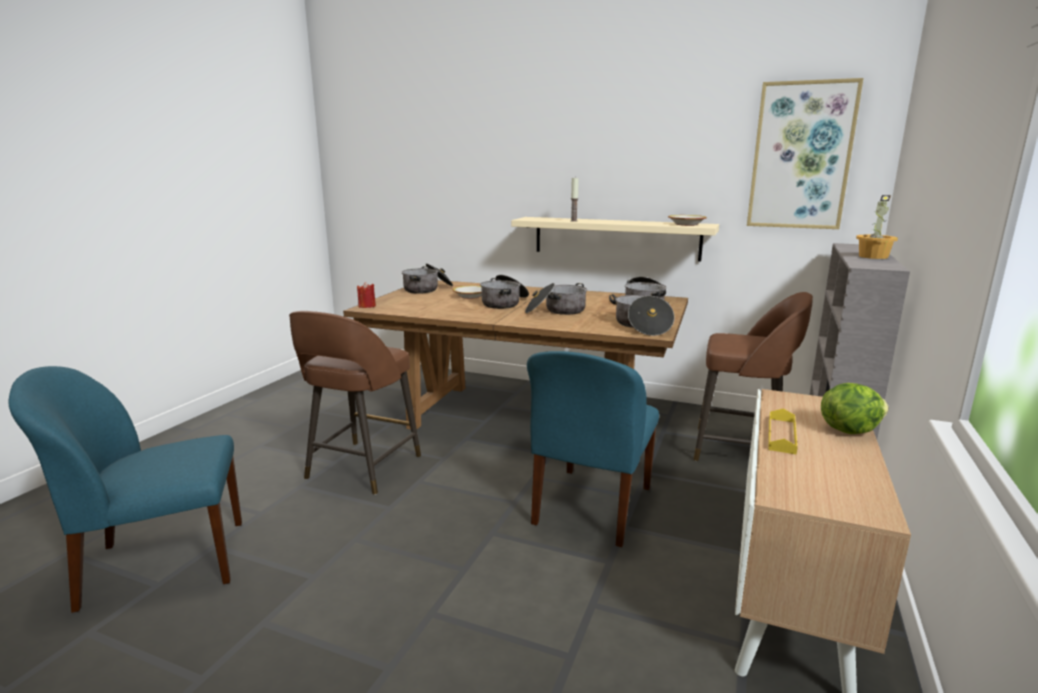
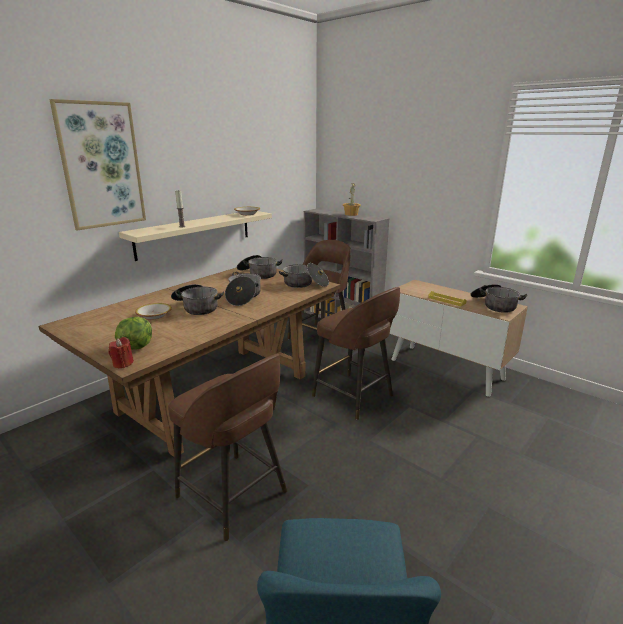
camera: 70 degrees left, 5 degrees up
cooking pot [402,263,453,294] -> cooking pot moved to [470,284,527,313]
blue chair [527,351,659,547] -> brown stool [312,287,400,420]
picture [747,78,864,229] -> picture moved to [49,99,146,230]
lettuce [821,383,889,434] -> lettuce moved to [115,317,152,350]

